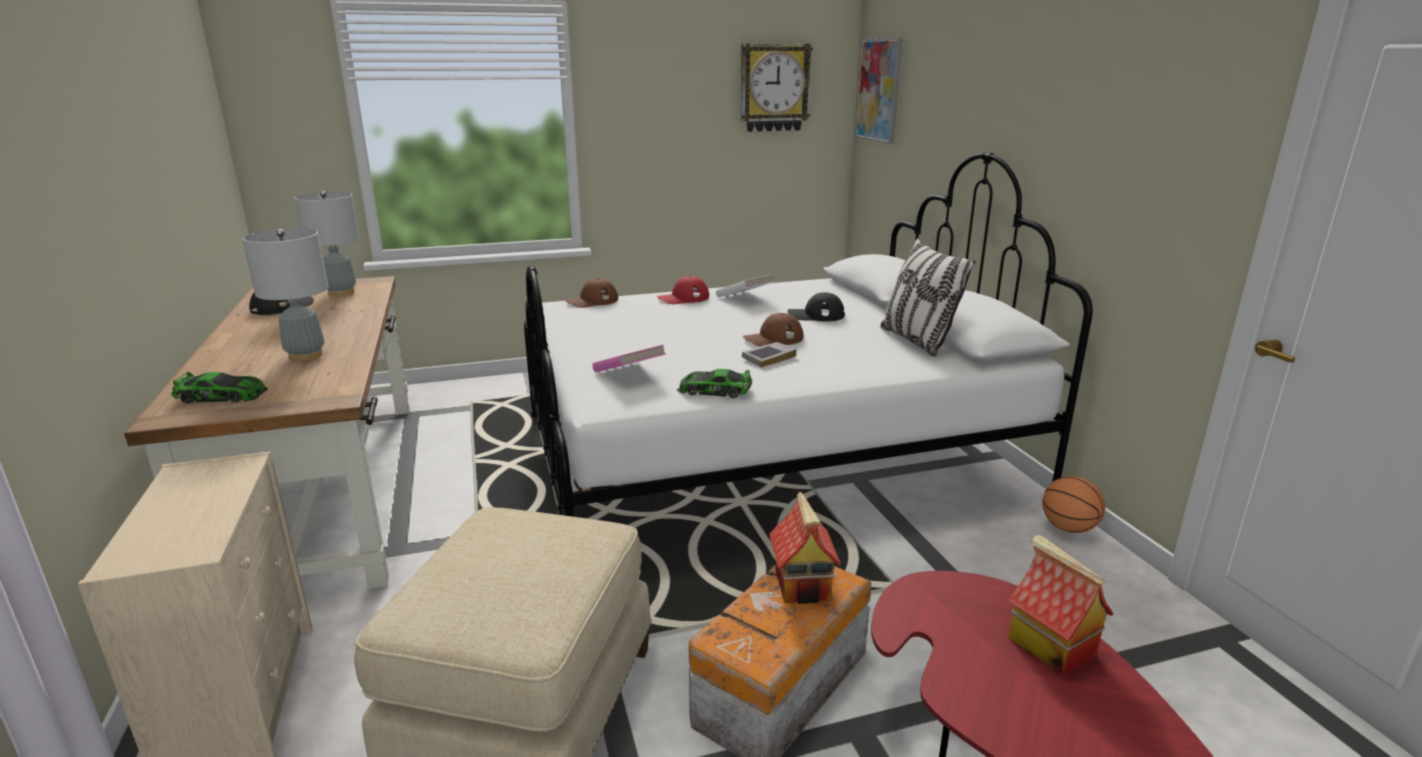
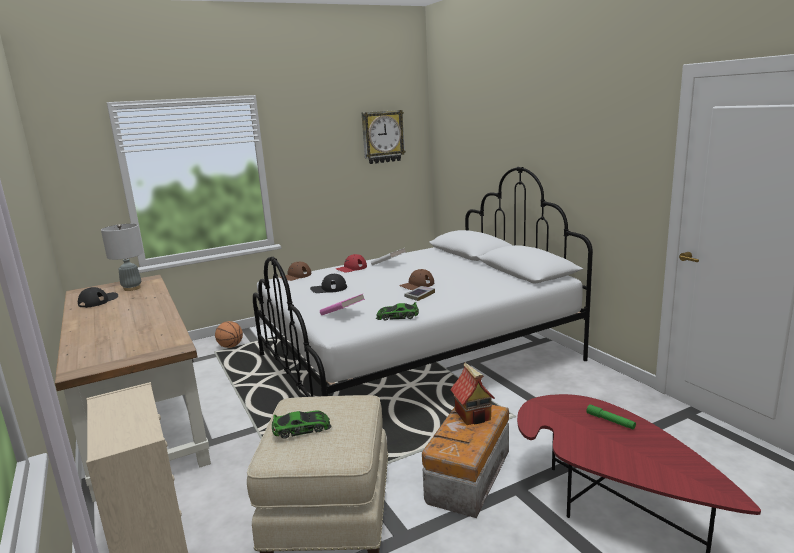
camera: 10 degrees left, 5 degrees down
toy car [171,372,268,404] -> toy car moved to [272,410,332,439]
grey table lamp [242,228,328,361] -> none
black cap [787,292,845,322] -> black cap moved to [310,274,347,293]
picture [855,38,902,144] -> none
pillow [880,238,976,357] -> none
toy house [1008,535,1114,676] -> green flashlight [587,404,636,429]
basketball [1042,476,1105,533] -> basketball moved to [215,321,243,348]

